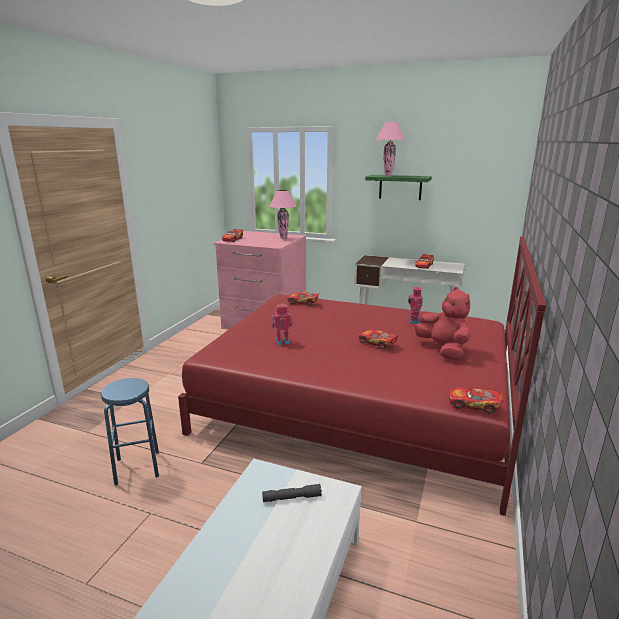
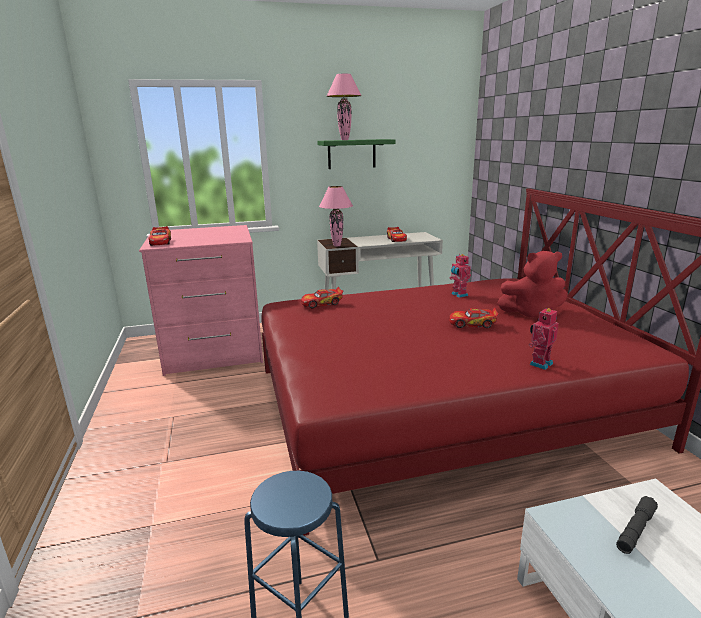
camera: 35 degrees left, 0 degrees up
pink table lamp [269,190,296,239] -> pink table lamp moved to [319,186,353,247]
toy robot [272,304,293,345] -> toy robot moved to [529,307,559,370]
red plush toy [415,287,470,360] -> red plush toy turned 150 degrees clockwise [497,251,568,321]
toy car [449,388,504,414] -> none

